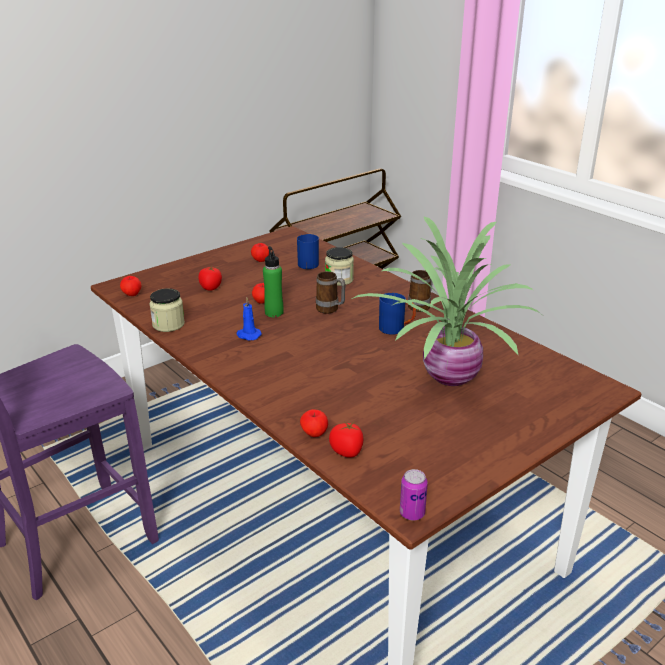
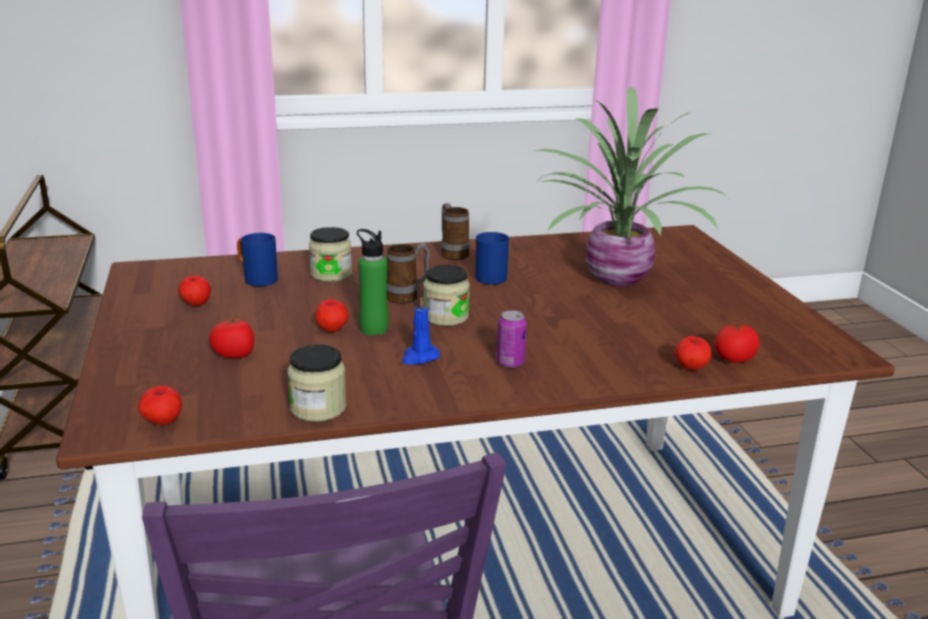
camera: 65 degrees left, 5 degrees down
can [400,469,428,521] -> can moved to [497,310,527,368]
none -> jar [423,265,470,326]

